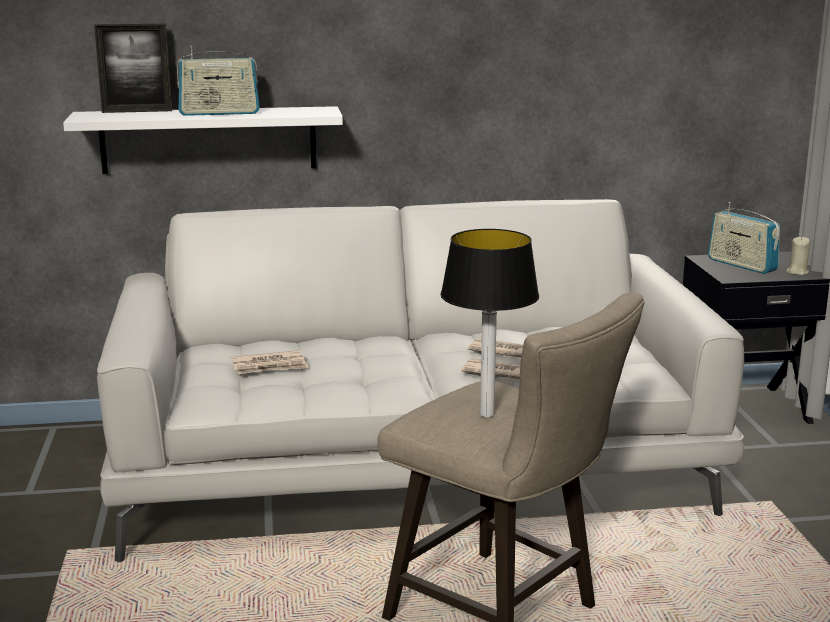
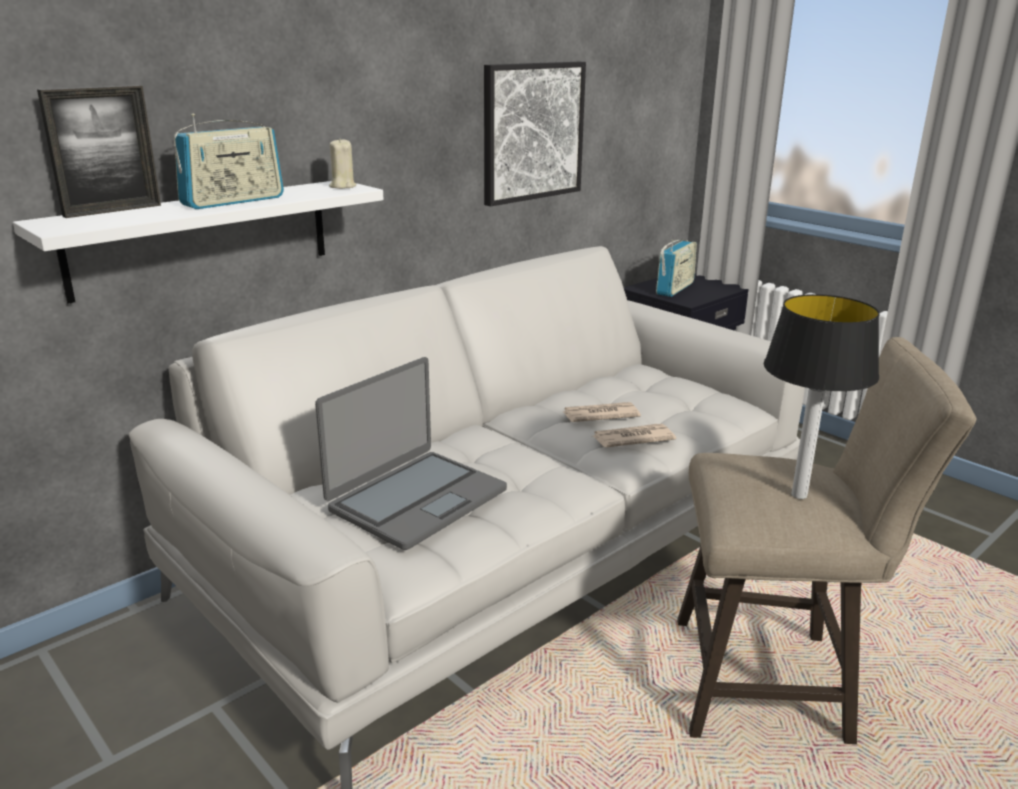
camera: 35 degrees left, 5 degrees up
newspaper [231,350,309,374] -> laptop [315,357,507,550]
radio [708,202,780,274] -> radio turned 75 degrees counterclockwise [656,239,697,297]
beige candle [786,236,810,275] -> beige candle moved to [329,138,356,189]
none -> picture [484,62,586,206]

